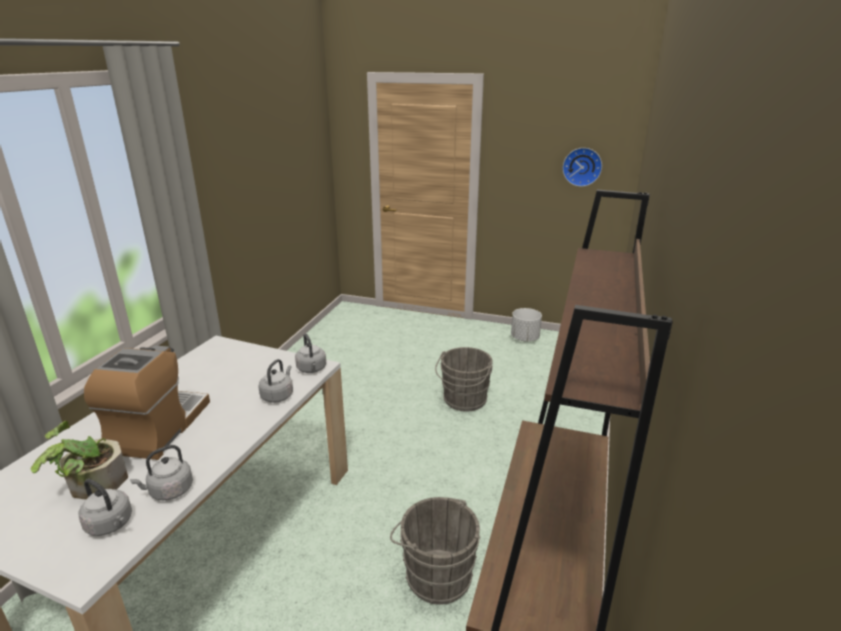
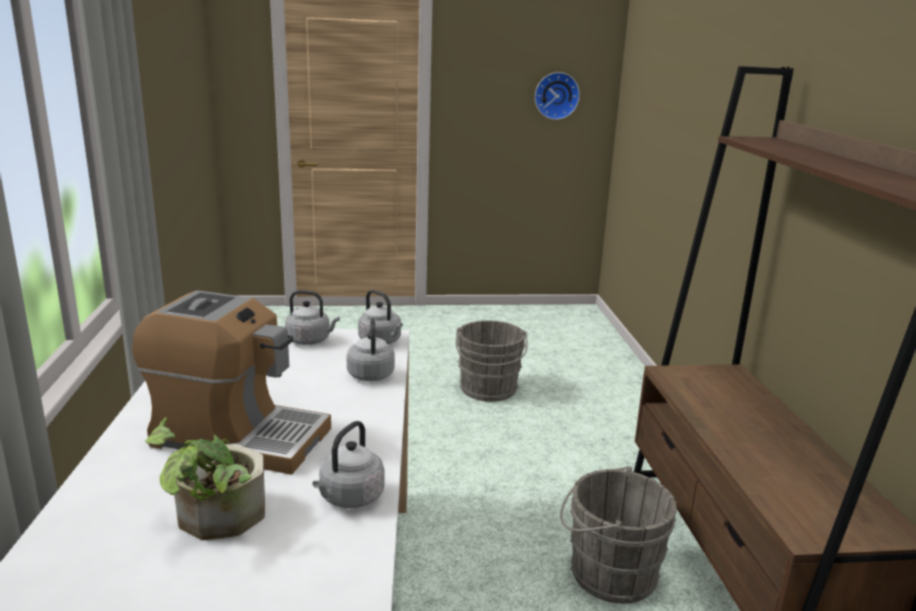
camera: 25 degrees left, 5 degrees down
grey kettle [79,479,132,536] -> grey kettle moved to [285,290,340,345]
coffee machine [84,345,210,460] -> coffee machine turned 120 degrees clockwise [132,290,331,475]
white planter [511,308,542,342] -> none

